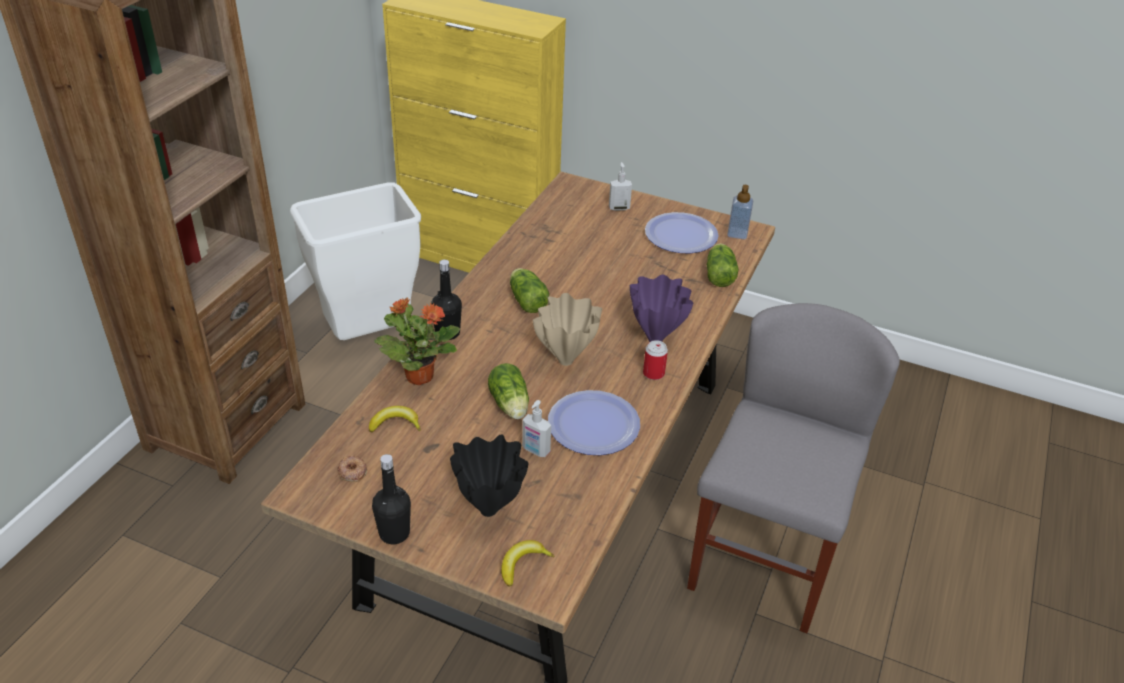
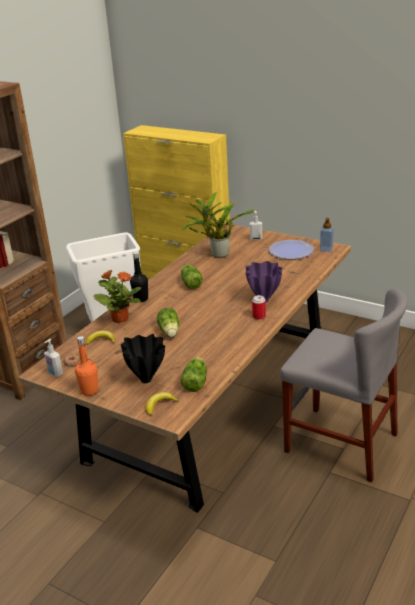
camera: 10 degrees right, 10 degrees down
black bottle [372,454,411,544] -> orange bottle [75,336,98,395]
soap dispenser [522,400,551,457] -> soap dispenser moved to [44,339,63,377]
beige vase [533,293,602,366] -> none
plate [548,390,640,455] -> none
grey chair [687,303,900,633] -> grey chair turned 90 degrees clockwise [280,288,408,482]
lettuce [707,244,739,287] -> lettuce moved to [180,358,207,392]
none -> potted plant [182,192,254,258]

